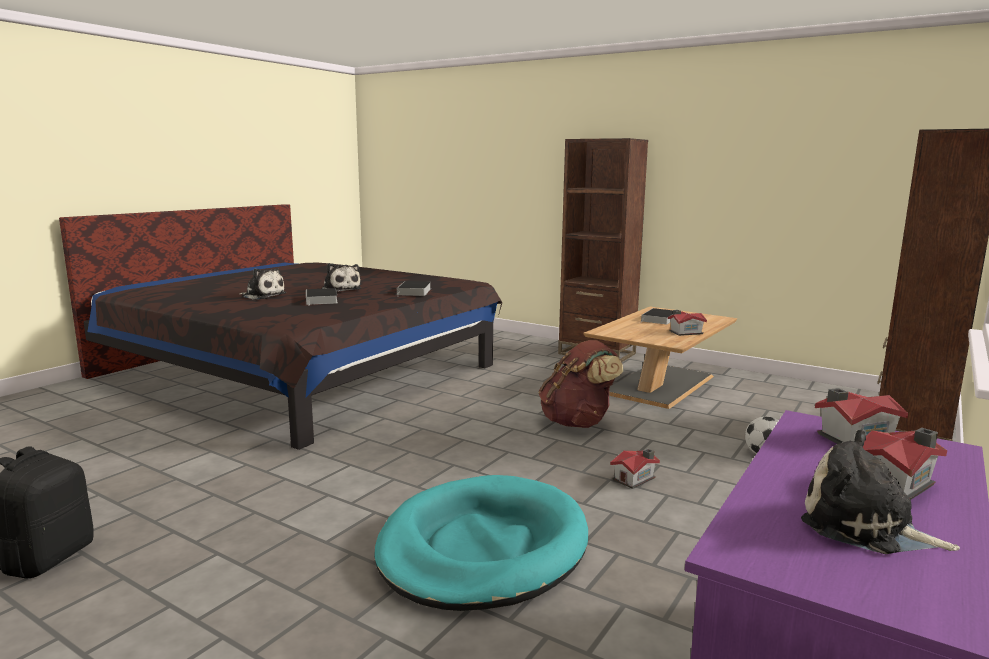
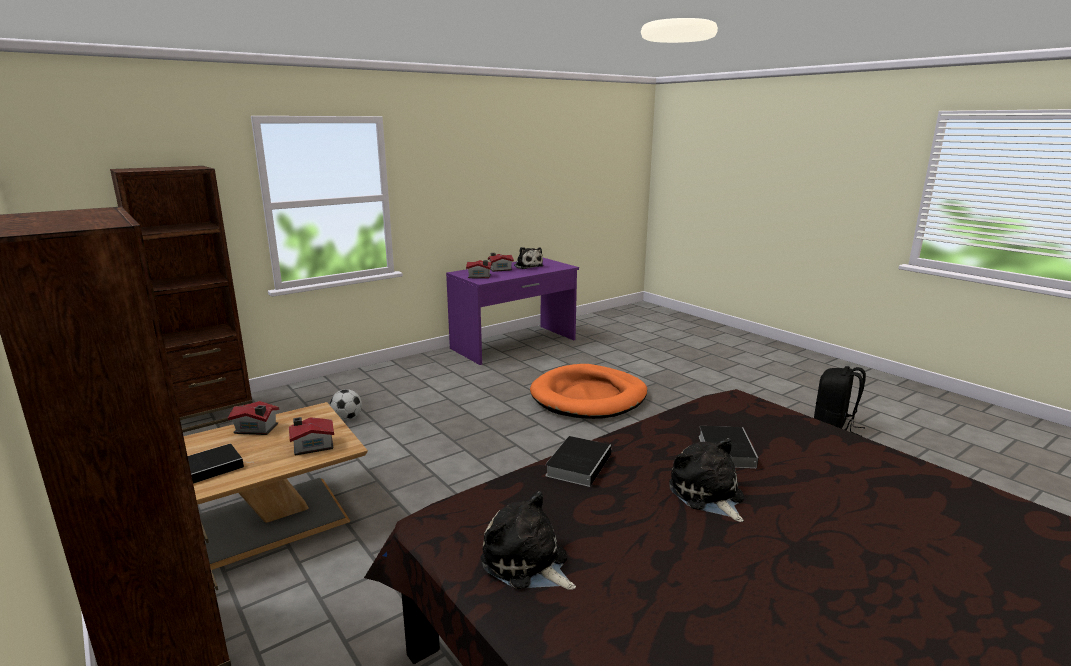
camera: 160 degrees left, 5 degrees up
plush toy [240,268,286,299] -> plush toy moved to [480,491,576,590]
turquoise dog bed [374,475,588,611] -> orange dog bed [530,364,647,419]
brown backpack [539,340,623,428] -> none
toy house [610,449,660,489] -> toy house moved to [289,417,334,456]

